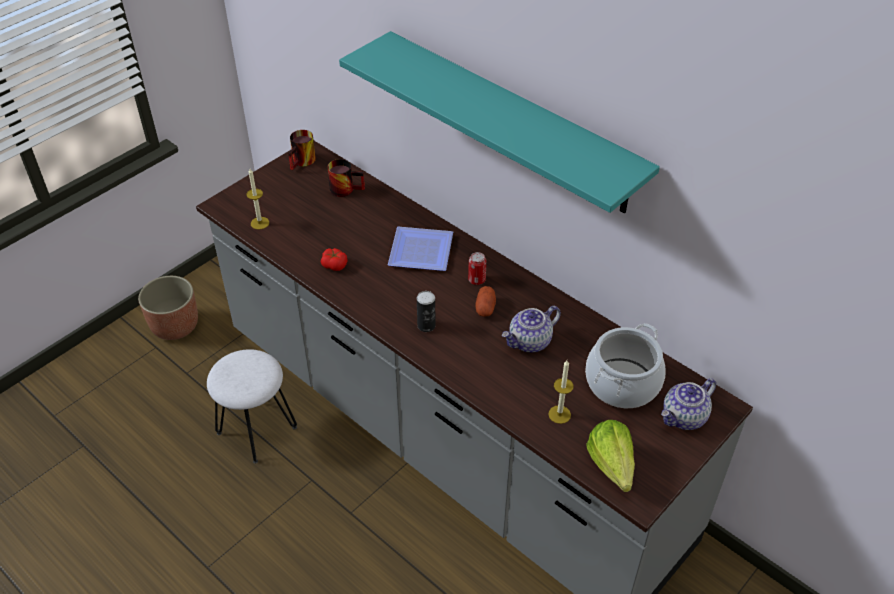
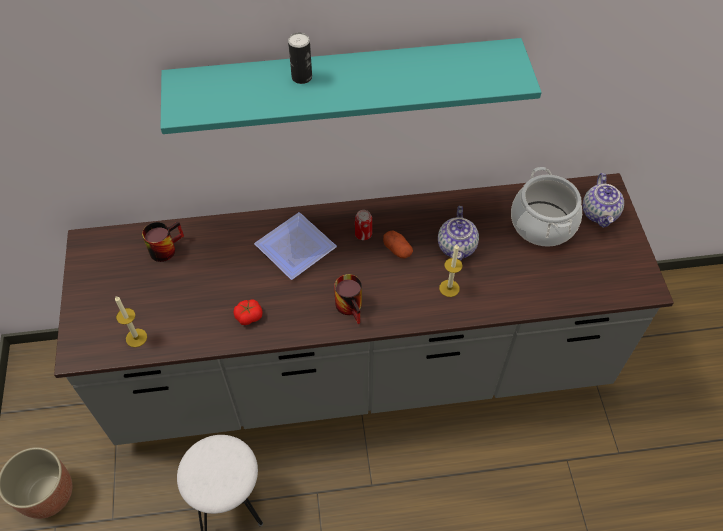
camera: 50 degrees left, 10 degrees up
mug [288,130,316,170] -> mug moved to [334,274,362,324]
can [417,291,436,332] -> can moved to [288,33,312,84]
candle [548,360,574,424] -> candle moved to [439,244,462,297]
lettuce [586,420,635,492] -> none

